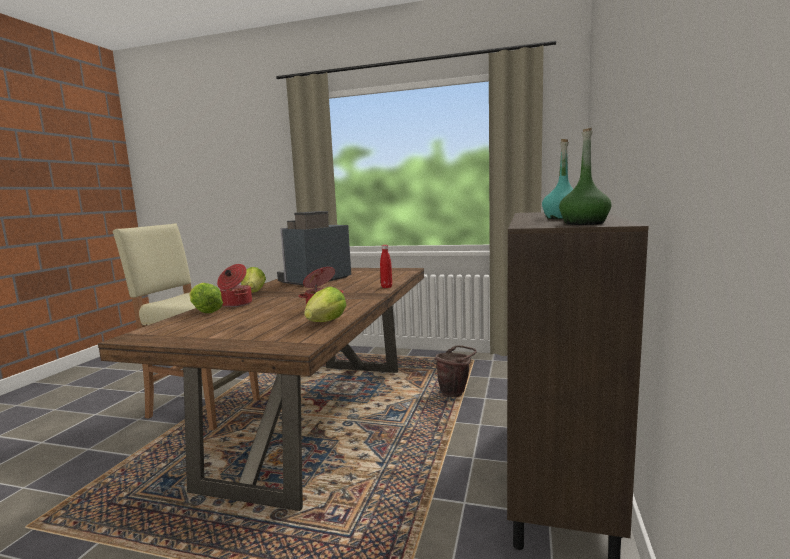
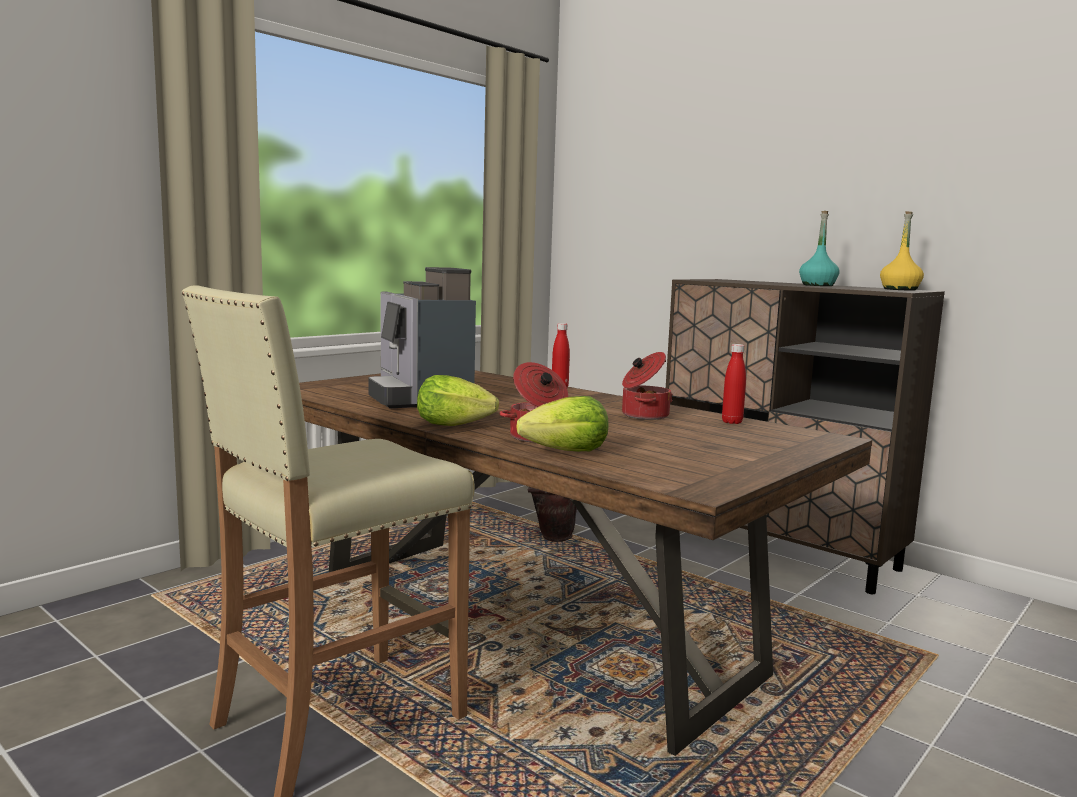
camera: 65 degrees left, 0 degrees up
lettuce [304,287,346,322] -> red bottle [722,344,746,424]
green bottle [559,128,612,225] -> yellow bottle [880,211,924,291]

